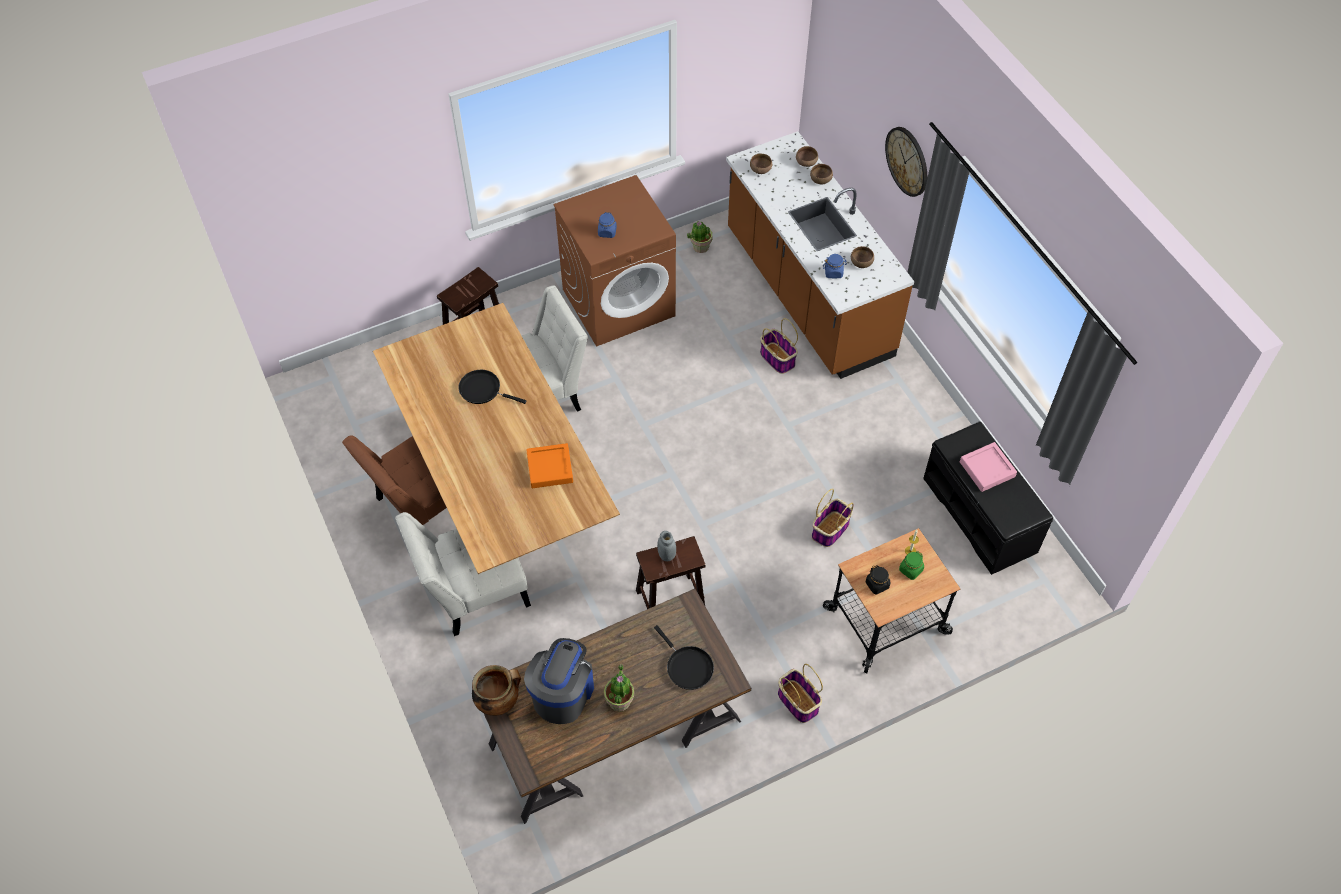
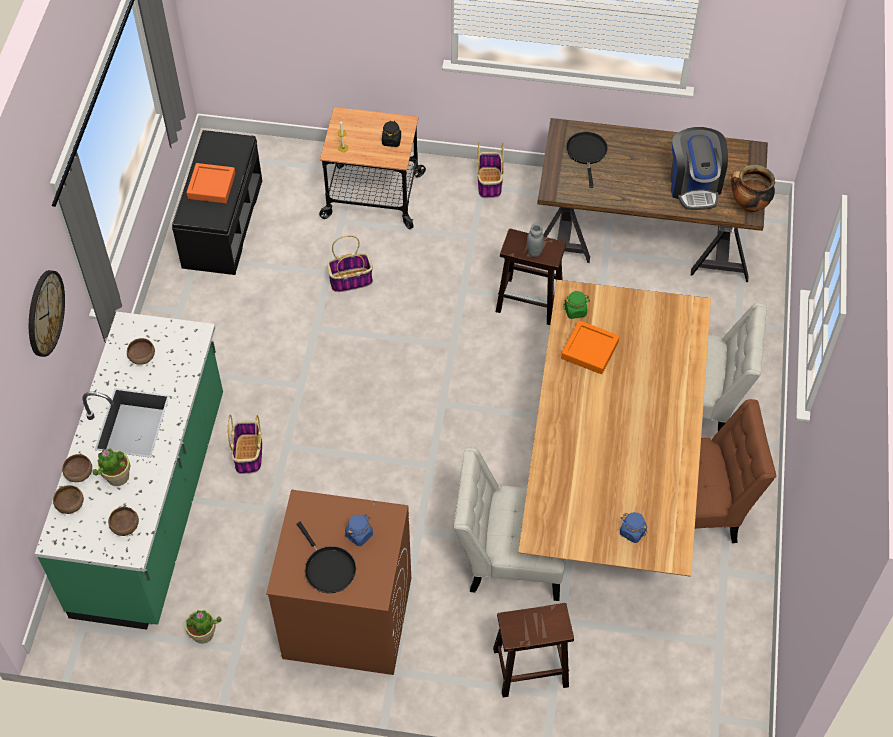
camera: 145 degrees left, 0 degrees up
black frying pan [458,370,527,404] -> black frying pan moved to [297,522,356,593]
coffee machine [524,638,594,724] -> coffee machine turned 60 degrees counterclockwise [671,127,728,210]
potted plant [604,664,634,712] -> potted plant moved to [93,449,131,486]
brown counter [726,131,914,379] -> green counter [35,312,223,630]
blue jar [823,254,847,278] -> blue jar moved to [620,512,647,543]
green jar [899,551,924,580] -> green jar moved to [563,291,590,319]
pink tray [960,442,1017,492] -> orange tray [186,163,236,203]

